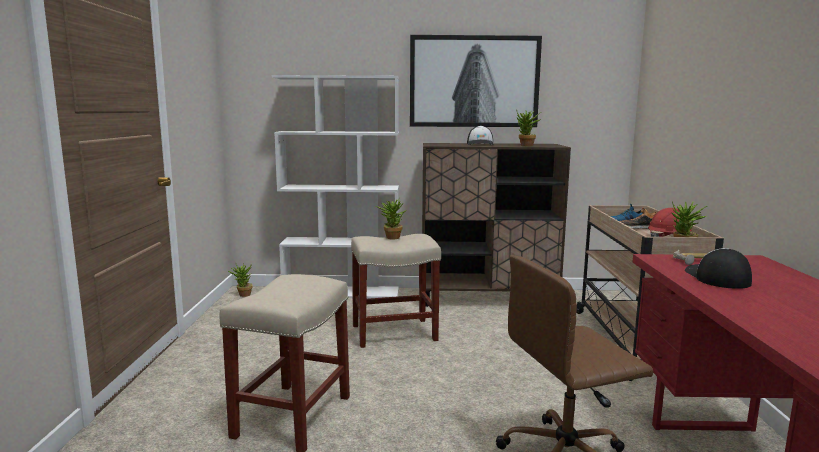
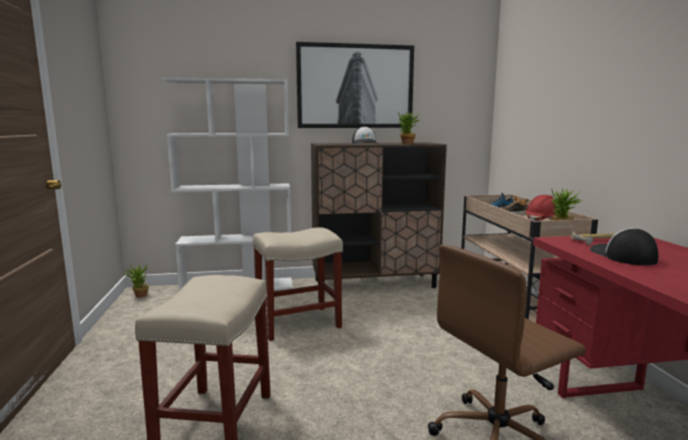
camera: 10 degrees left, 0 degrees up
potted plant [375,200,406,240] -> none

